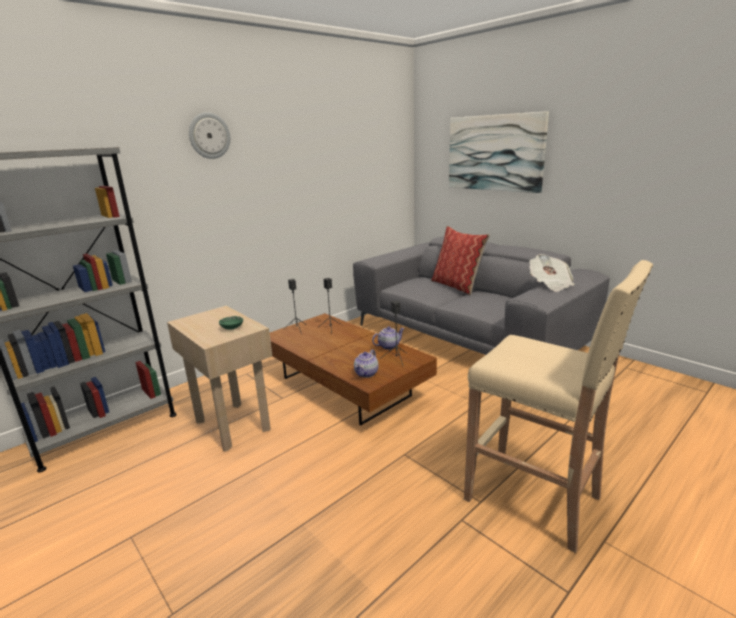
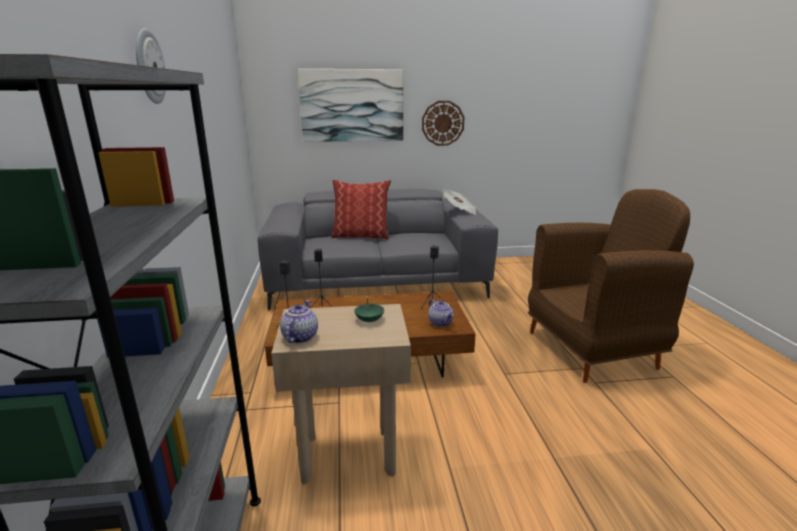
camera: 55 degrees left, 0 degrees up
teapot [372,327,405,350] -> teapot moved to [280,300,318,343]
beige stool [464,260,653,553] -> brown armchair [528,189,694,383]
none -> wall clock [422,101,465,146]

